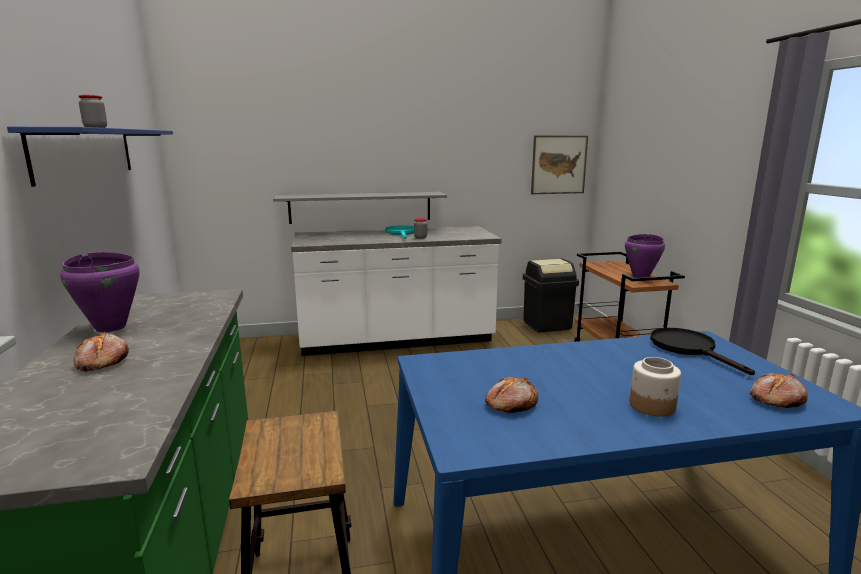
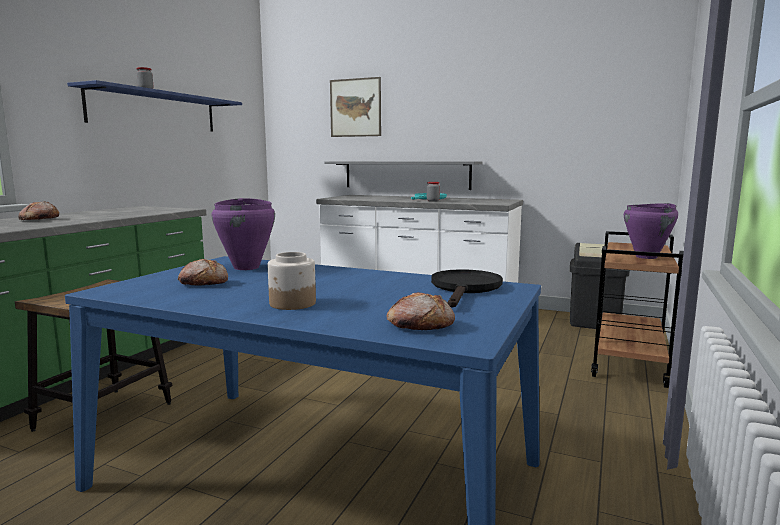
camera: 35 degrees right, 5 degrees down
purple cooking pot [60,252,139,332] -> purple cooking pot moved to [211,198,275,270]
picture [531,136,588,194] -> picture moved to [330,77,381,137]

